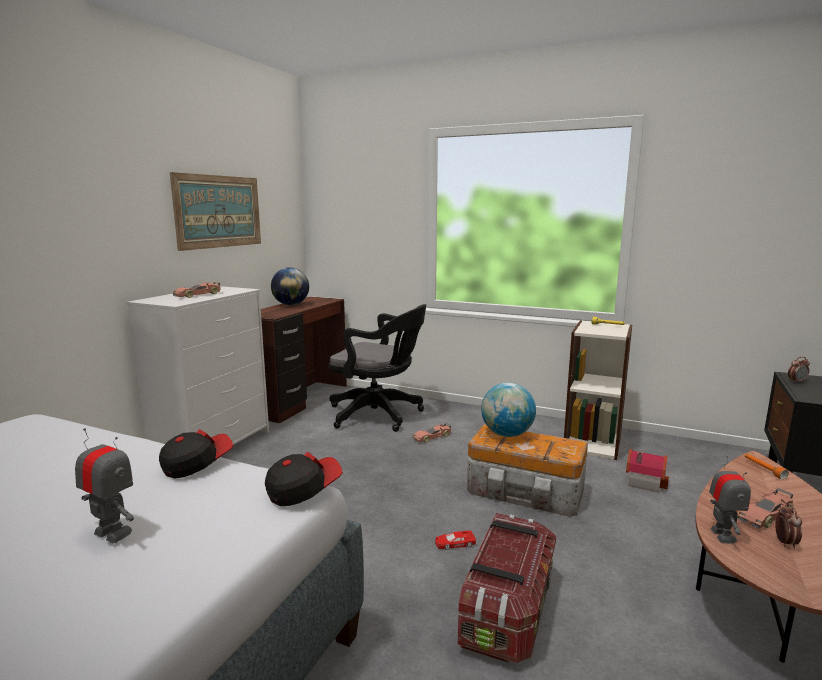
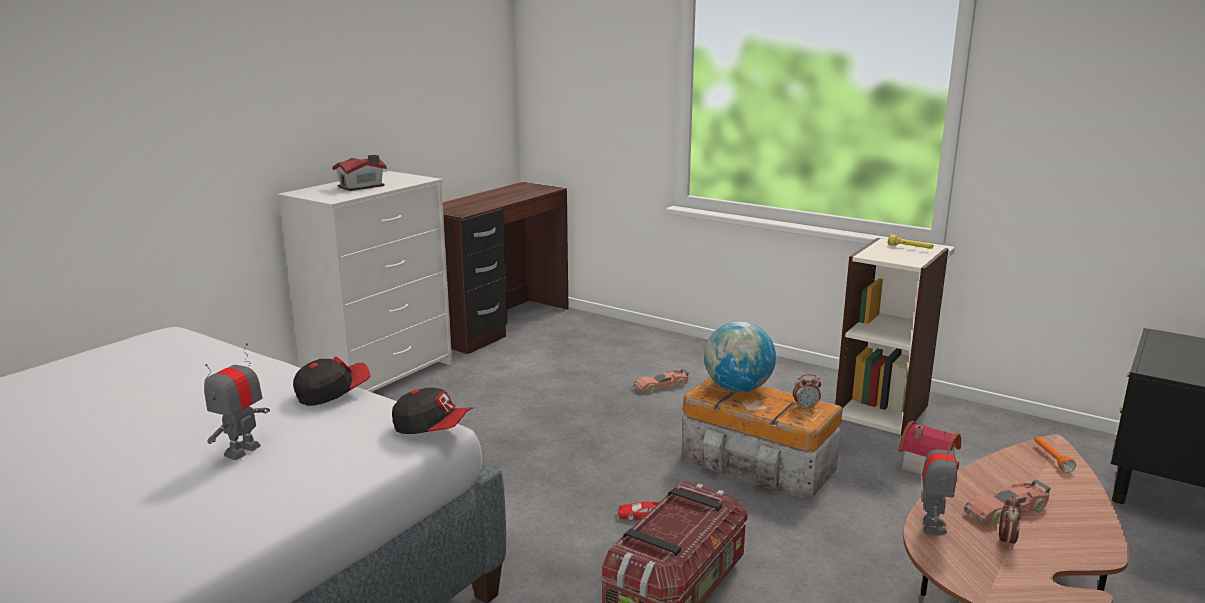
camera: 10 degrees right, 5 degrees up
toy robot [75,428,134,543] -> toy robot turned 105 degrees counterclockwise [204,343,270,460]
picture [170,172,261,251] -> none
toy car [173,282,221,298] -> toy house [332,155,387,191]
cap [265,452,343,506] -> cap turned 45 degrees clockwise [392,388,474,434]
globe [271,267,309,305] -> none
black office chair [329,304,426,432] -> none
alarm clock [788,357,810,383] -> alarm clock moved to [793,374,821,409]

